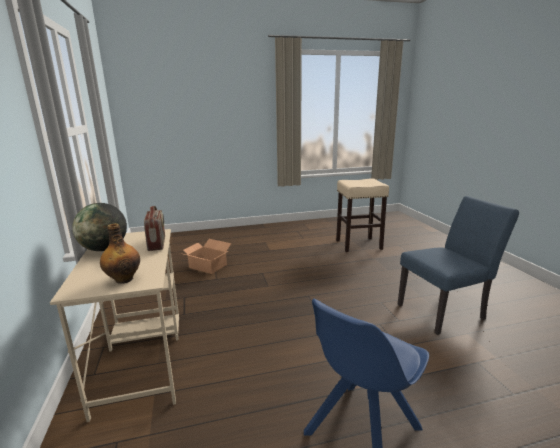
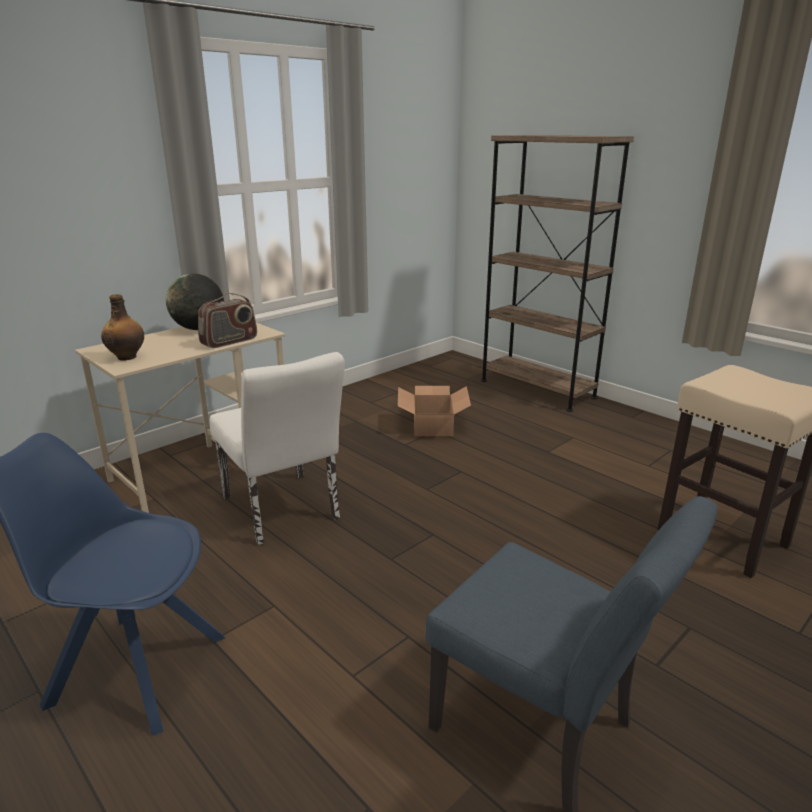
camera: 60 degrees right, 5 degrees up
none -> white chair [210,352,345,545]
none -> brown bookcase [481,135,634,412]

